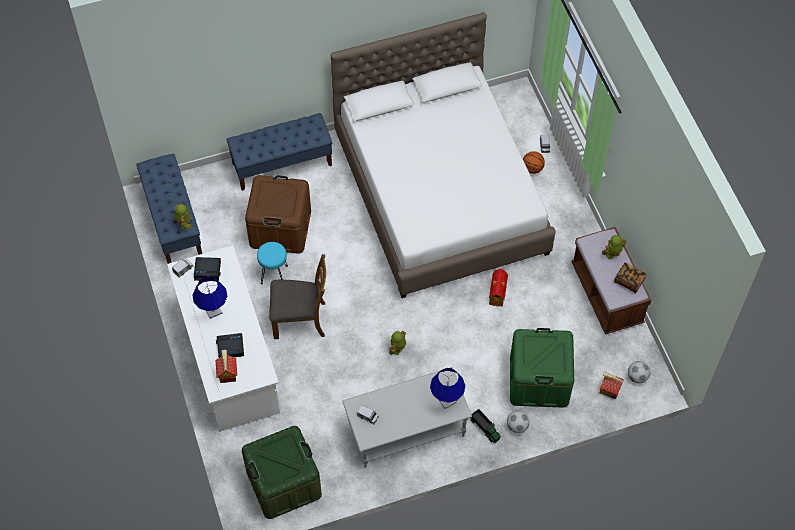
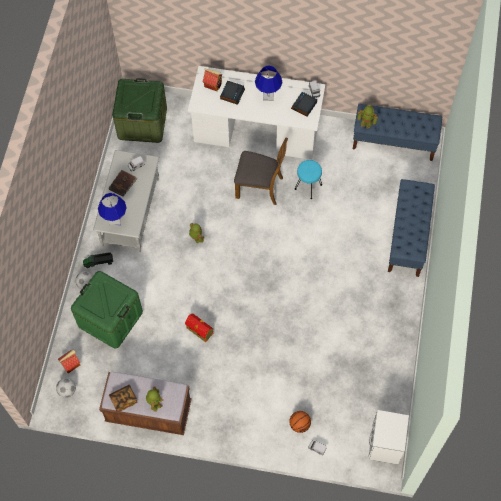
camera: 120 degrees right, 5 degrees up
brown storage box [245,175,311,254] -> none
brown chair [269,254,326,339] -> brown chair turned 105 degrees counterclockwise [234,138,288,205]
white bed [331,12,556,298] -> none
none -> brown book [109,170,137,197]
none -> white nightstand [368,410,409,464]

